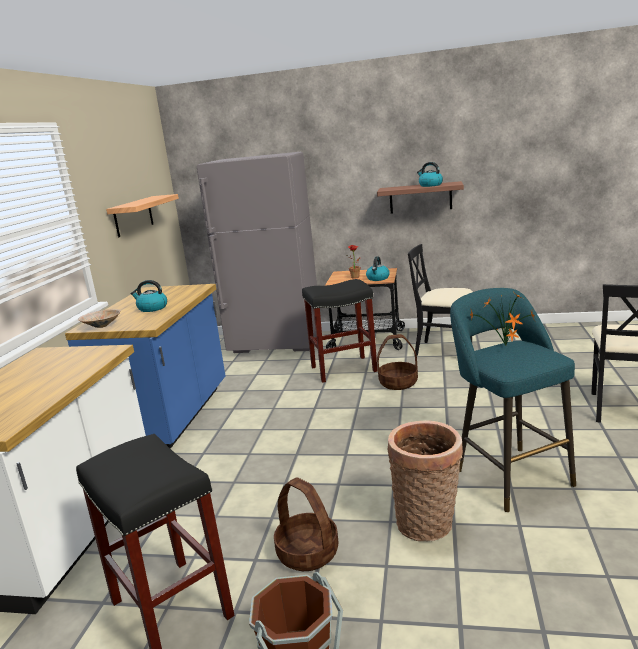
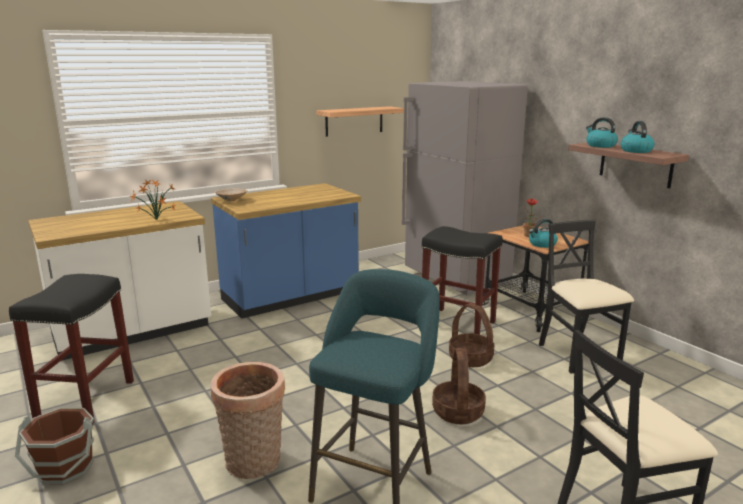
camera: 45 degrees right, 0 degrees up
kettle [131,280,167,312] -> kettle moved to [586,117,618,148]
basket [274,477,338,571] -> basket moved to [432,348,486,424]
potted plant [470,292,535,345] -> potted plant moved to [130,179,176,220]

